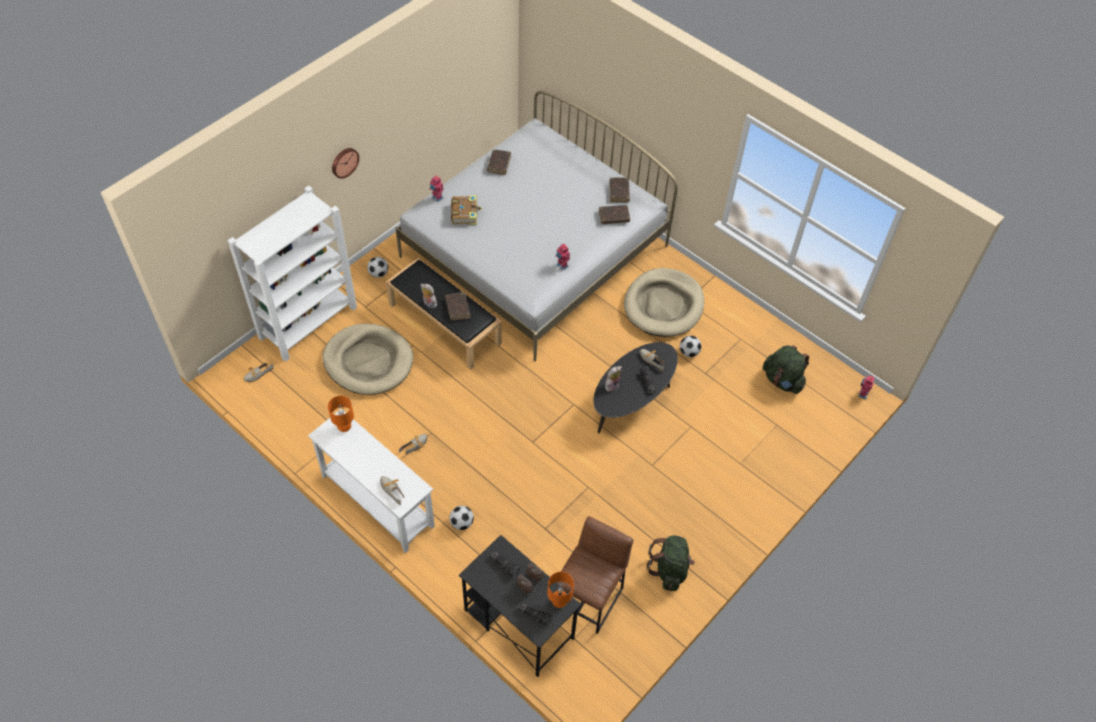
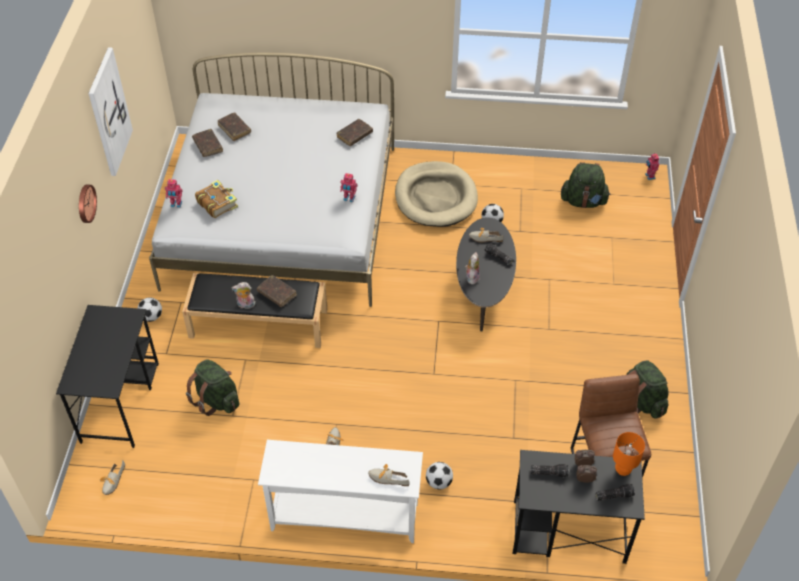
camera: 35 degrees left, 5 degrees down
white bookcase [228,186,357,361] -> black desk [56,305,159,448]
beige dog bed [323,324,413,395] -> green backpack [186,359,239,416]
orange table lamp [328,396,354,432] -> none
brown book [609,178,630,202] -> brown book moved to [218,112,251,141]
none -> picture [88,47,133,176]

